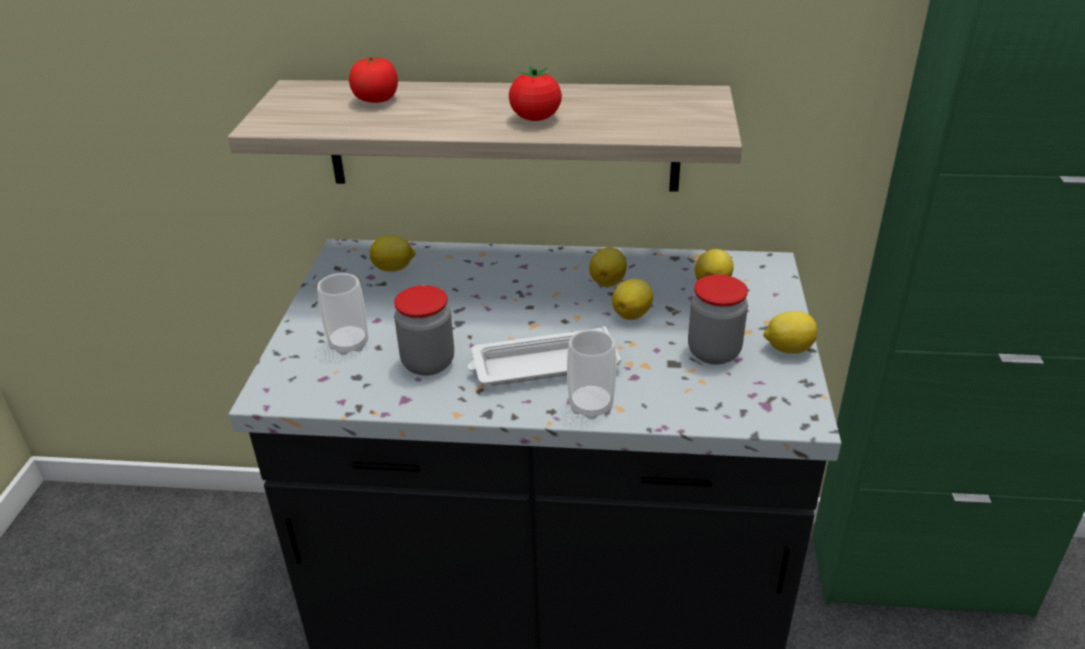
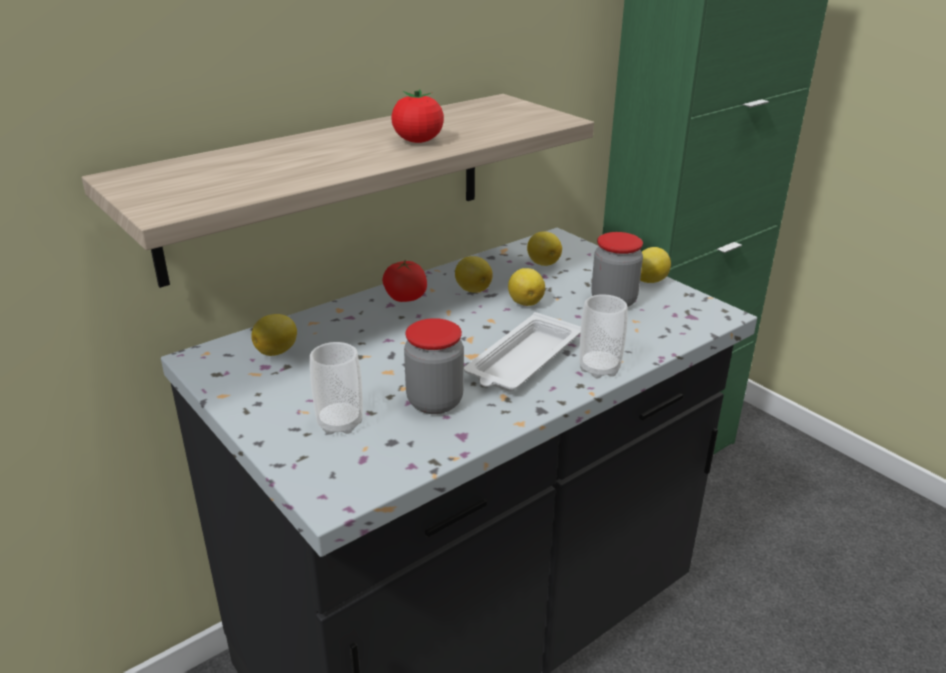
camera: 45 degrees left, 5 degrees down
tomato [349,57,398,103] -> tomato moved to [382,260,427,302]

